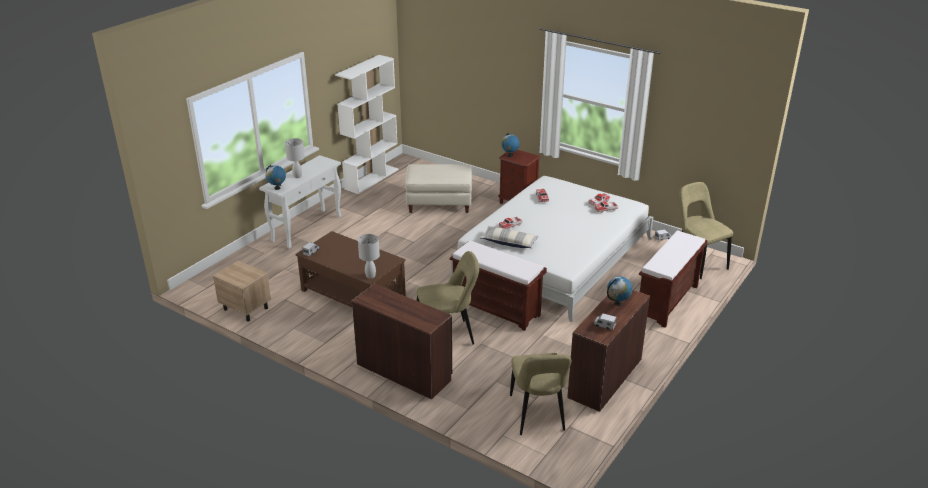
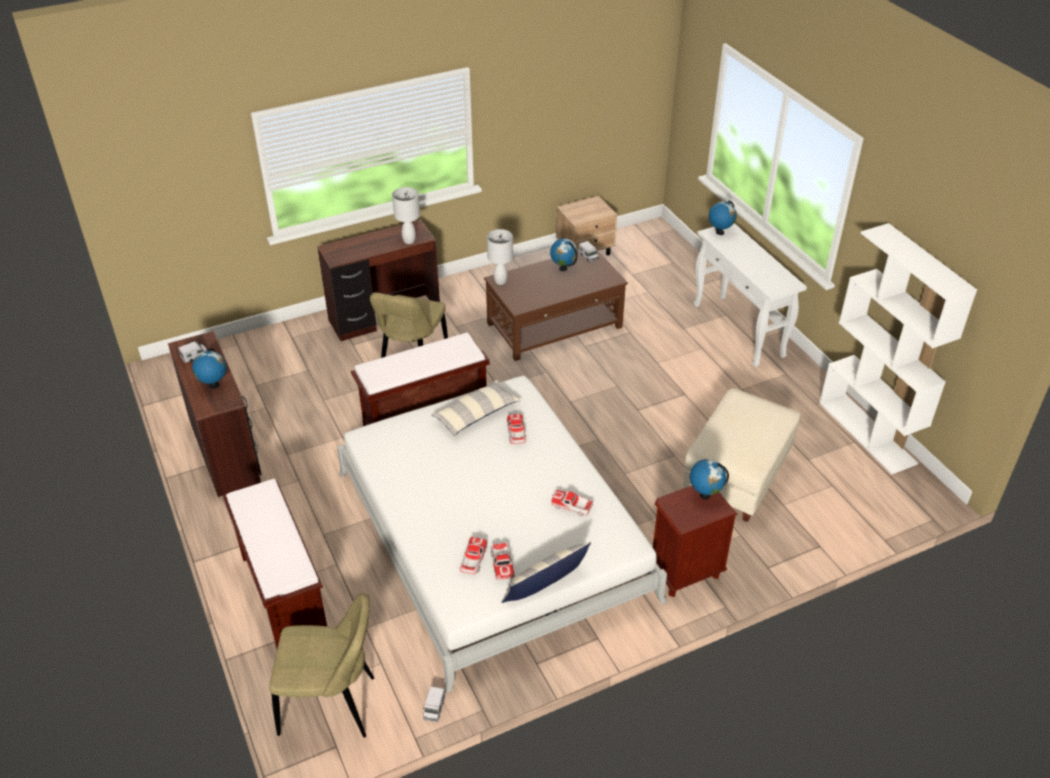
camera: 120 degrees right, 10 degrees up
white table lamp [285,138,305,178] -> white table lamp moved to [392,187,420,244]
beige chair [510,353,571,435] -> none
none -> pillow [501,542,591,603]
none -> globe [550,238,578,271]

